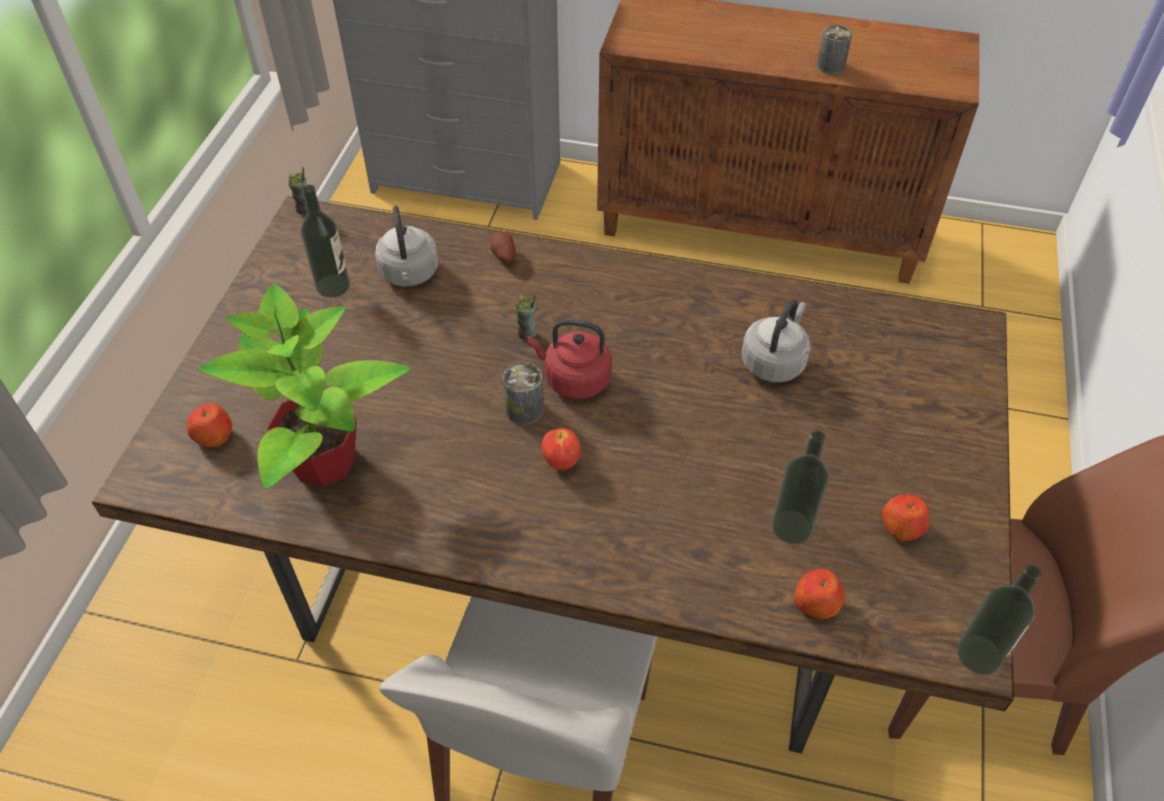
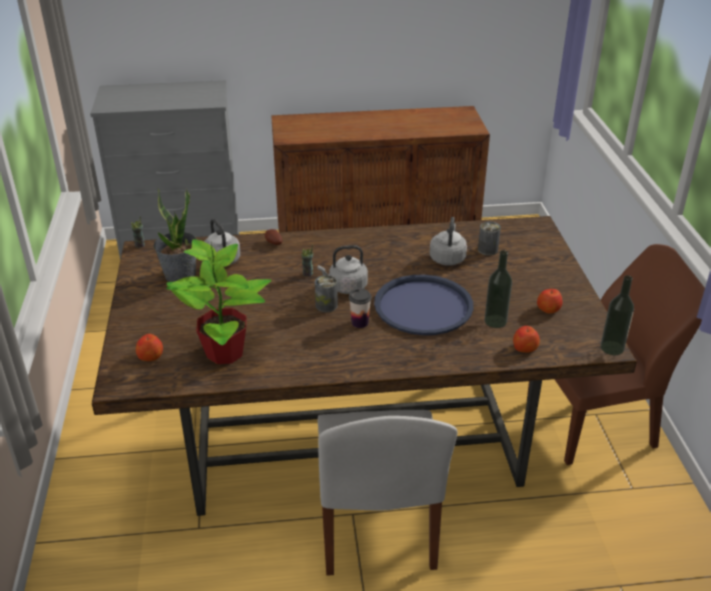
camera: 20 degrees left, 15 degrees down
bottle [301,185,350,298] -> potted plant [153,188,197,282]
red kettle [528,319,612,399] -> grey kettle [317,245,368,294]
apple [542,428,580,470] -> cup [349,289,372,328]
can [817,25,852,75] -> can moved to [478,222,501,255]
none -> blue tray [374,274,473,335]

